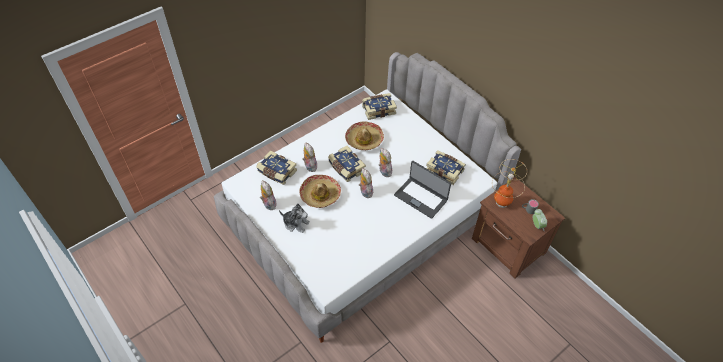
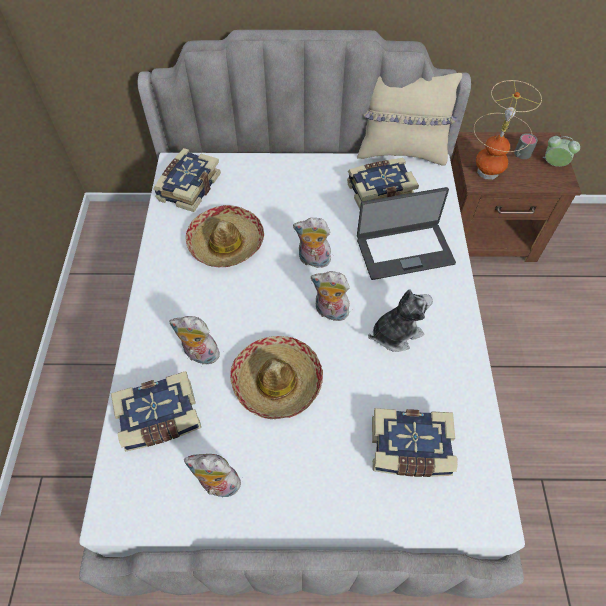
camera: 50 degrees left, 5 degrees up
plush toy [279,203,310,233] -> plush toy moved to [368,289,433,352]
book [328,146,366,182] -> book moved to [372,408,458,477]
none -> beige pillow [357,73,462,166]

